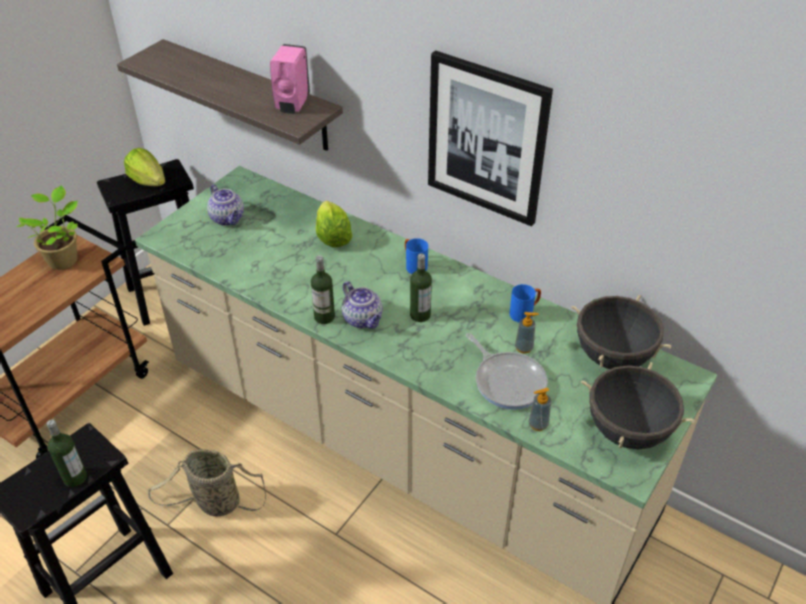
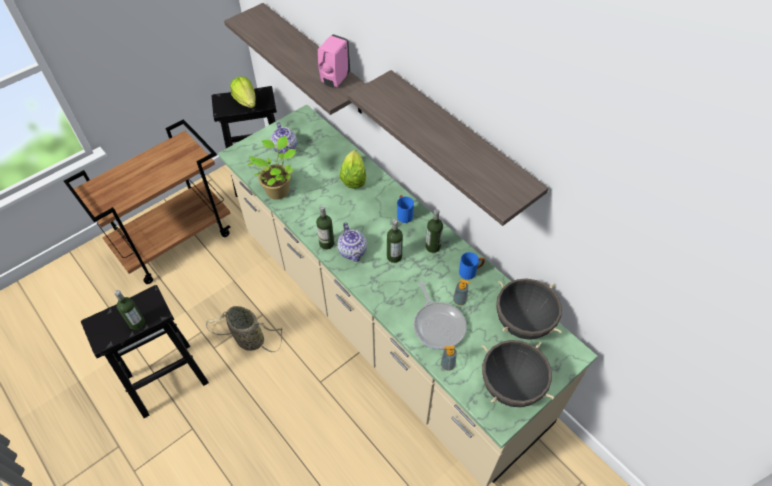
camera: 15 degrees right, 10 degrees up
potted plant [17,186,78,270] -> potted plant moved to [247,135,296,200]
picture [428,50,553,227] -> shelf [348,70,549,226]
none -> bottle [426,209,443,253]

